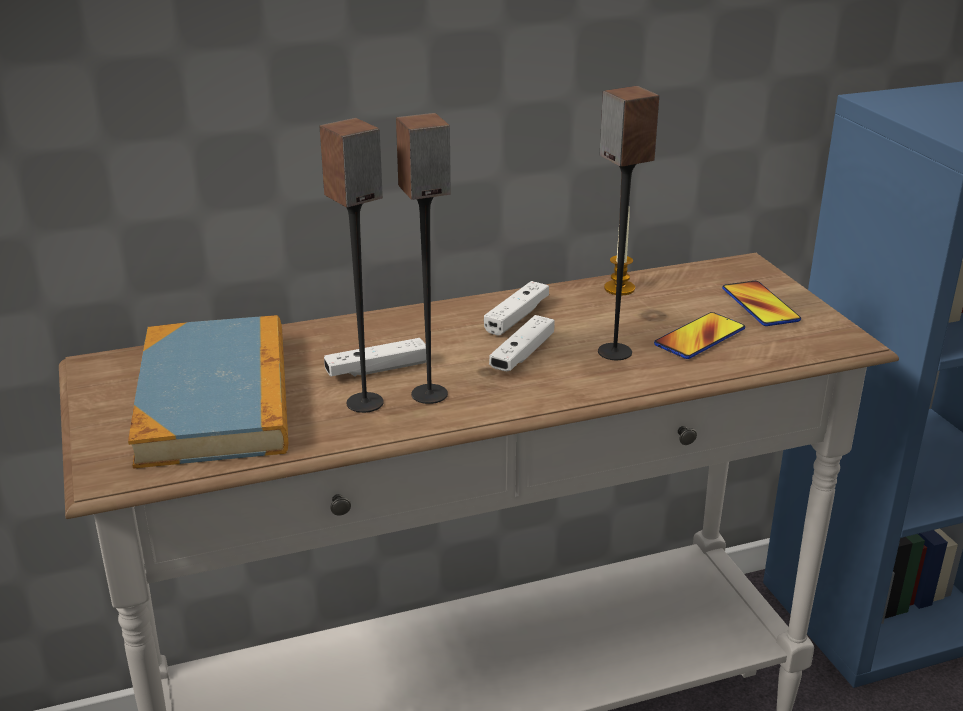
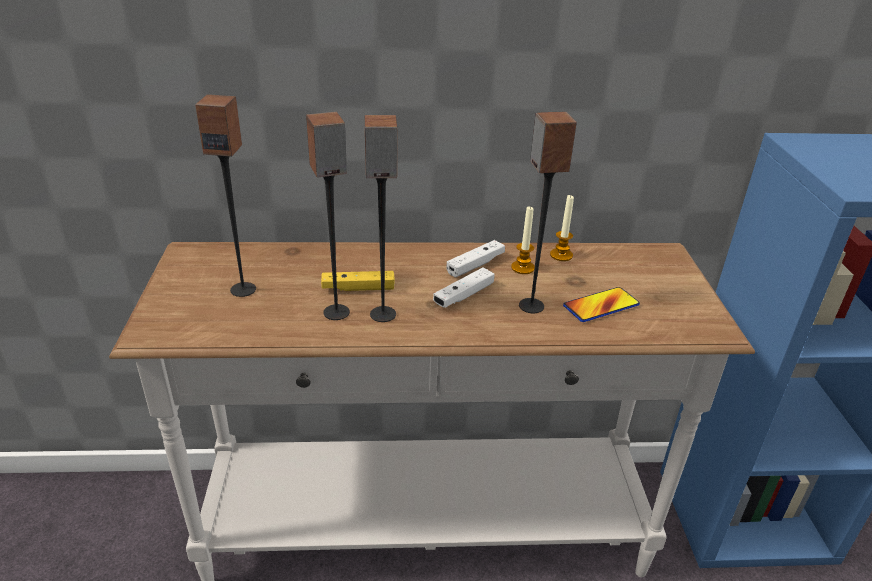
camera: 15 degrees right, 5 degrees up
book [128,315,288,469] -> speaker [195,94,256,297]
white game controller [324,338,426,377] -> yellow game controller [321,271,395,291]
phone [722,281,801,326] -> none
none -> candle [511,205,535,274]

